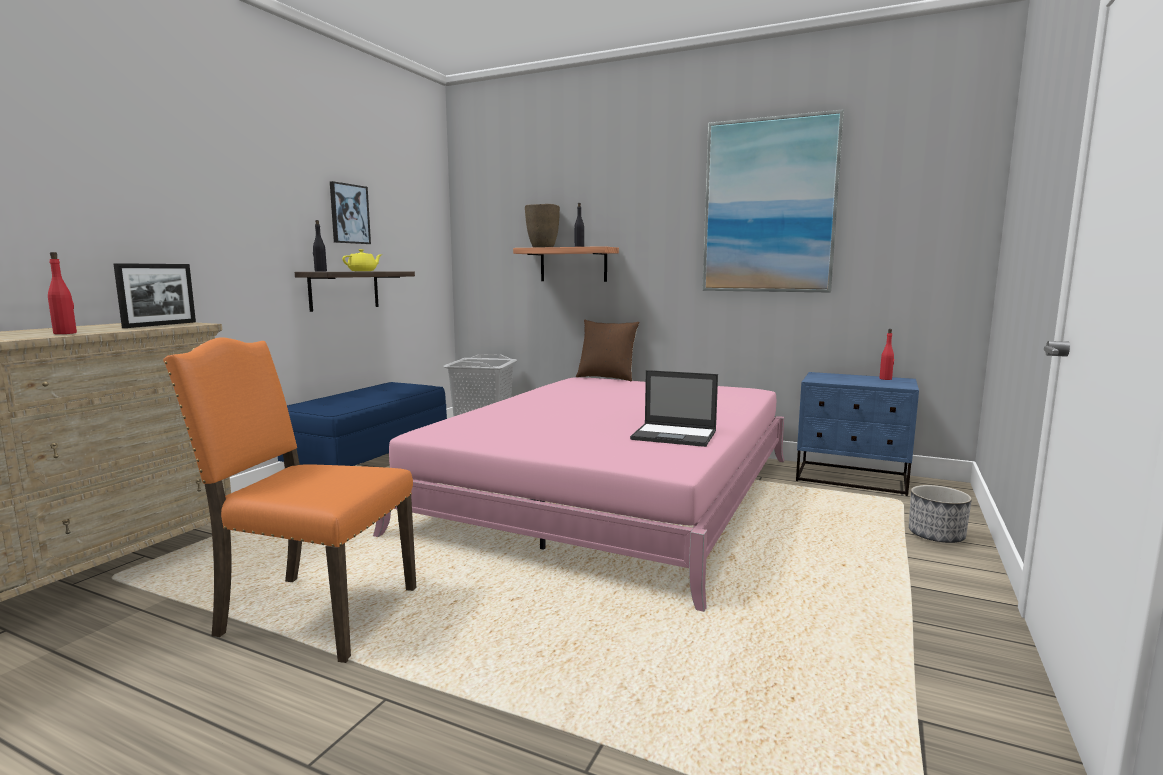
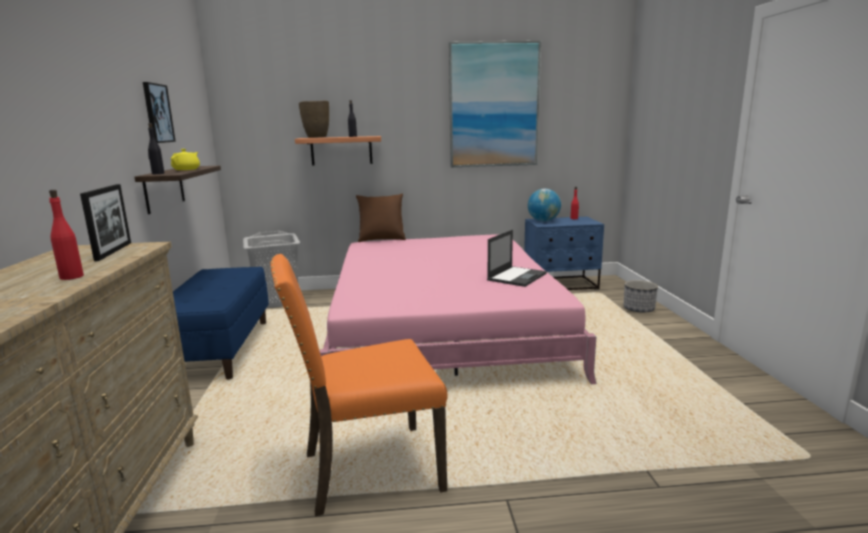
camera: 30 degrees left, 5 degrees up
laptop [630,370,718,447] -> laptop turned 45 degrees counterclockwise [487,230,547,287]
none -> globe [528,189,561,222]

